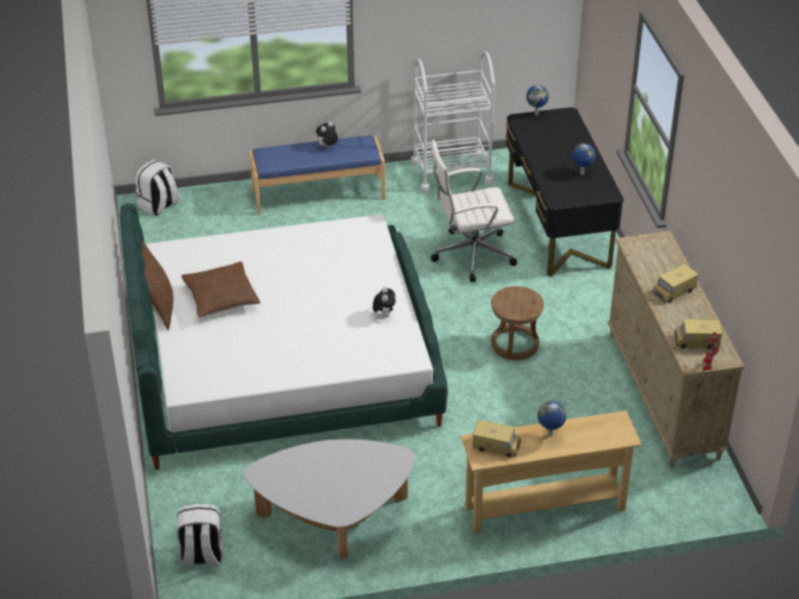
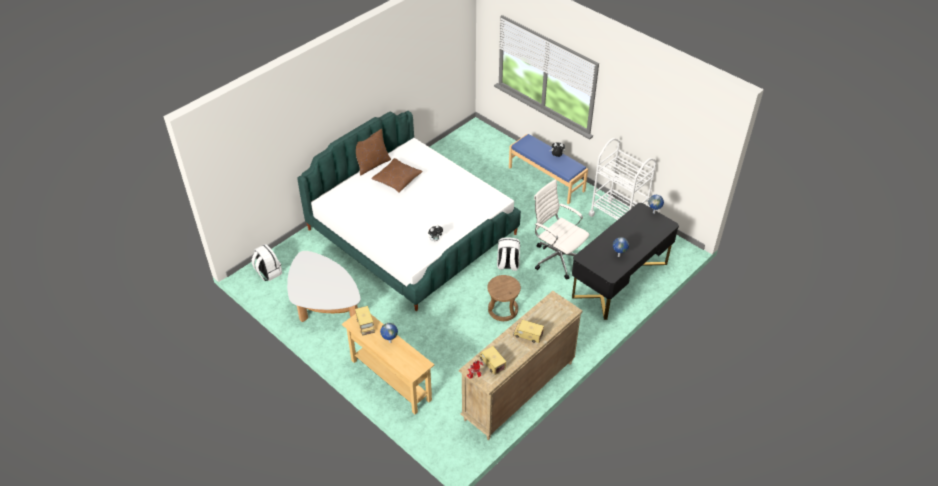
camera: 55 degrees right, 5 degrees up
white backpack [136,159,179,216] -> white backpack moved to [497,237,520,271]

